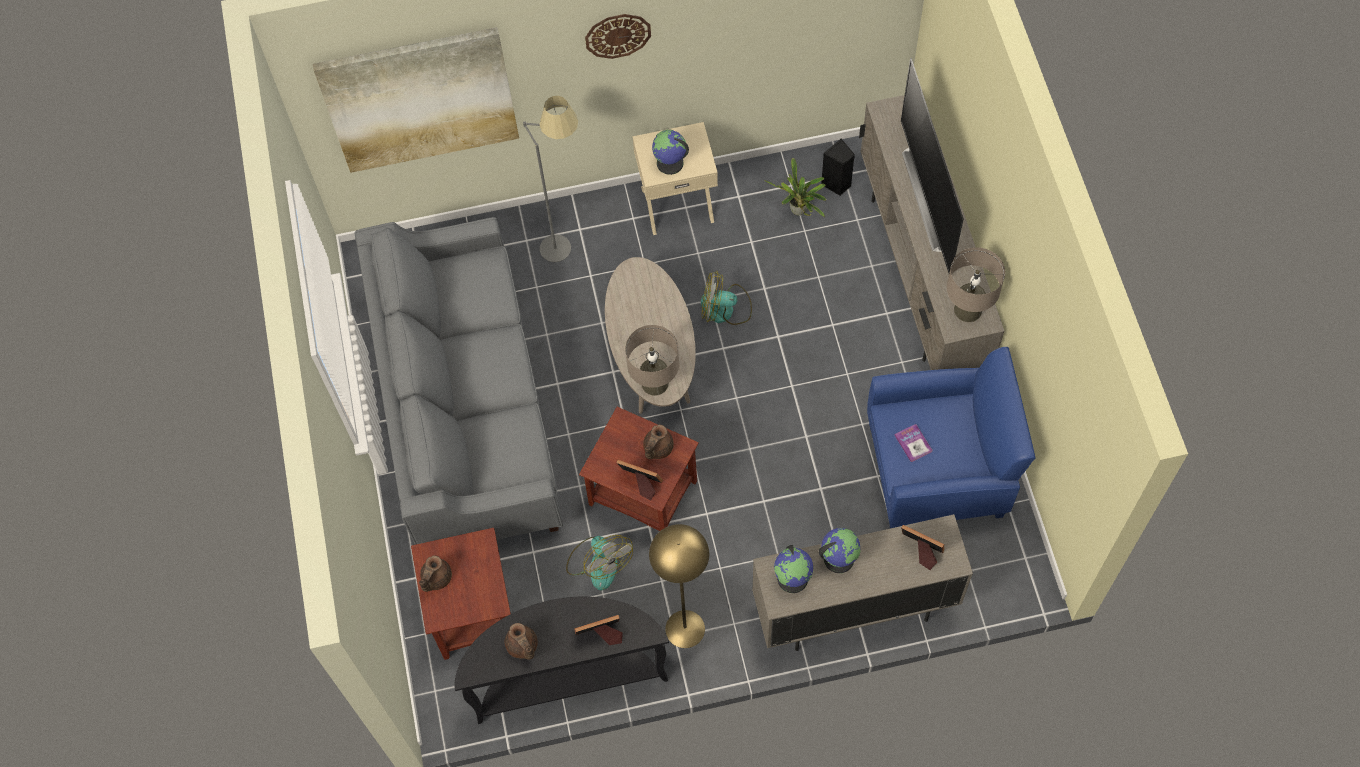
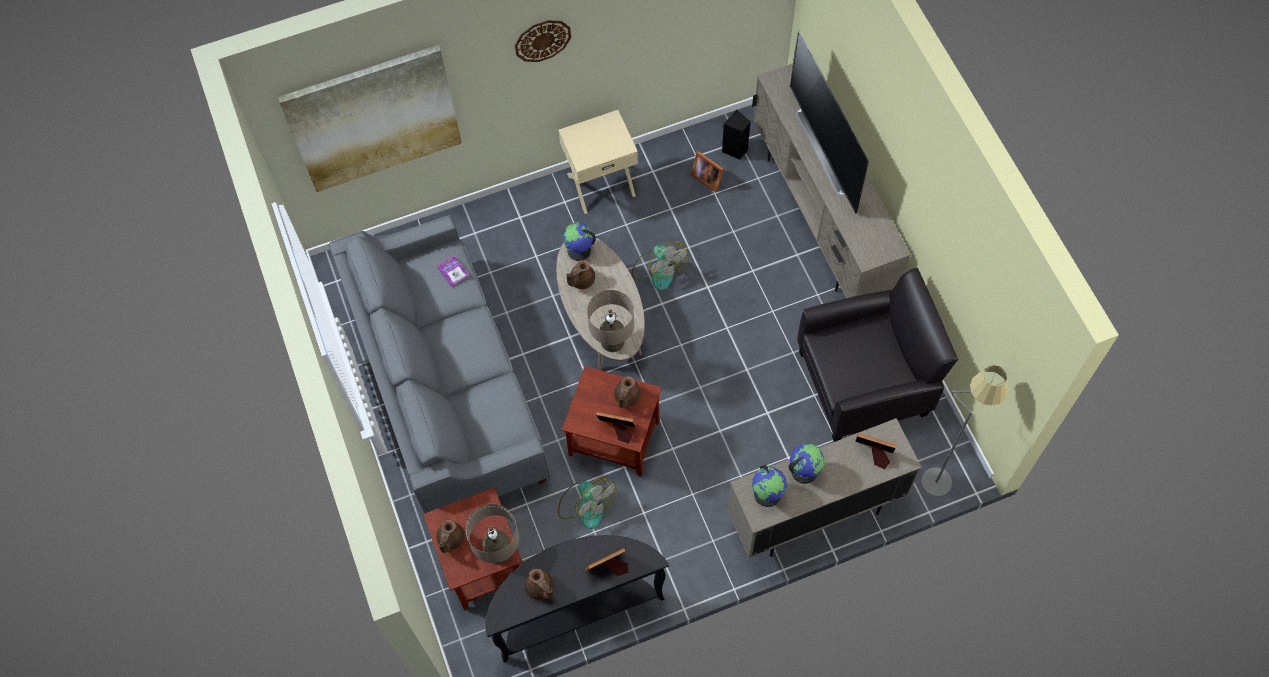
camera: 10 degrees left, 0 degrees up
grey floor lamp [523,96,578,262] -> grey floor lamp moved to [921,365,1008,496]
yellow floor lamp [649,524,709,648] -> none
globe [652,130,689,175] -> globe moved to [563,222,596,261]
fan [701,271,752,325] -> fan turned 120 degrees counterclockwise [632,241,688,291]
potted plant [764,158,826,217] -> picture frame [691,151,723,192]
blue armchair [867,347,1036,528] -> black armchair [798,268,958,442]
book [894,424,933,462] -> book moved to [437,255,469,287]
beige table lamp [947,247,1005,322] -> beige table lamp moved to [465,504,519,564]
none -> brown teapot [566,260,595,289]

